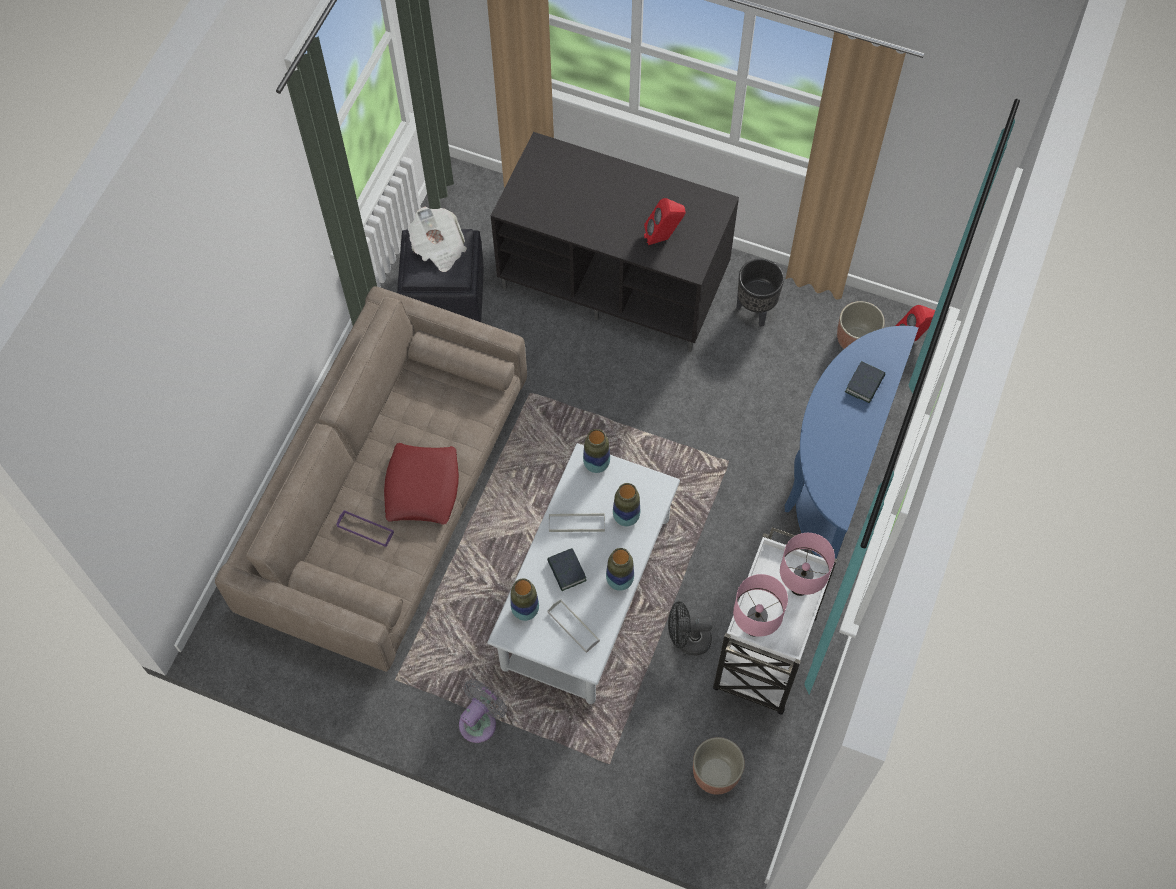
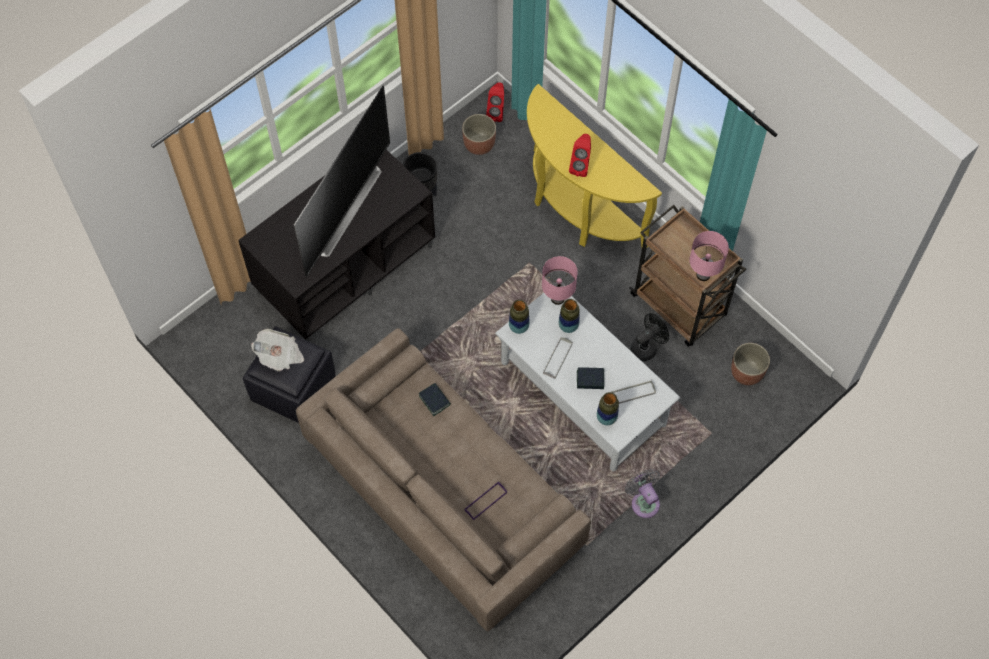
camera: 65 degrees left, 0 degrees up
red pillow [384,443,459,524] -> none
vase [606,548,634,591] -> none
red speaker [644,198,686,245] -> red speaker moved to [569,134,591,177]
black fan [668,601,712,656] -> black fan turned 150 degrees counterclockwise [631,313,669,361]
white cart [713,527,837,714] -> brown cart [629,205,746,346]
pink table lamp [780,533,835,596] -> pink table lamp moved to [542,256,578,305]
blue console table [785,326,919,559] -> yellow console table [527,84,662,248]
book [845,361,885,403] -> book moved to [419,383,451,416]
none -> television [294,86,390,277]

